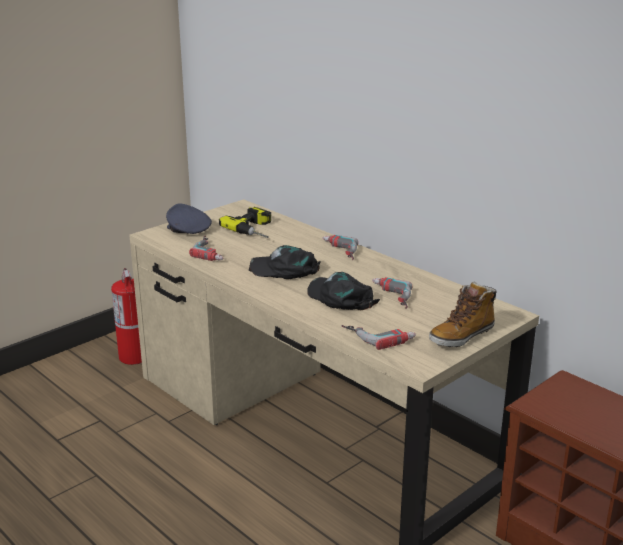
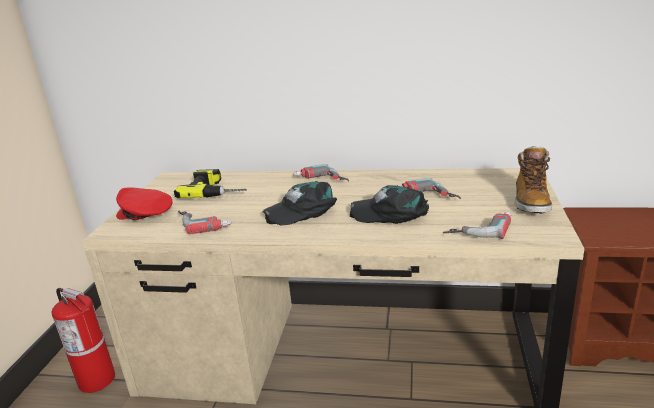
camera: 35 degrees left, 0 degrees up
grey cap [166,203,212,234] -> red cap [116,187,172,220]

